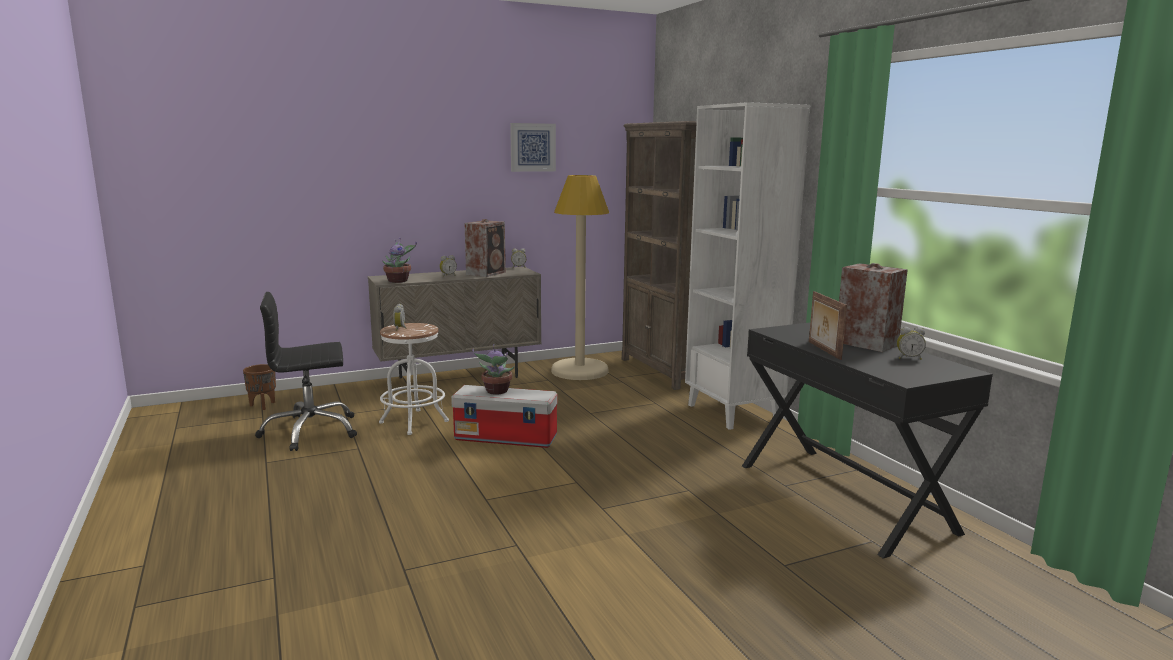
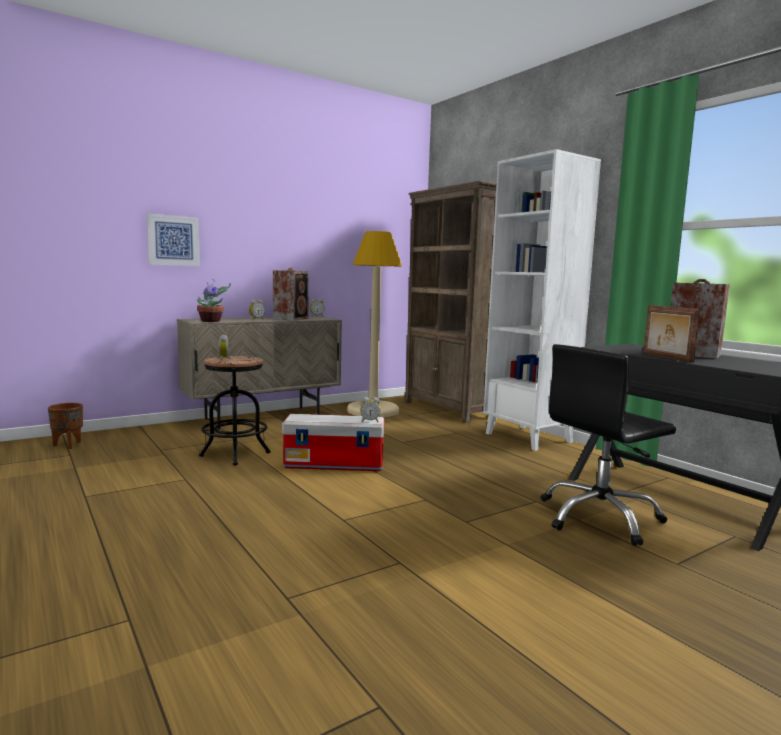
camera: 10 degrees left, 5 degrees down
black office chair [255,292,357,451] -> black office chair moved to [541,344,676,546]
white stool [379,323,449,435] -> black stool [199,356,270,466]
potted plant [472,344,515,395] -> none
picture [510,123,556,172] -> picture moved to [147,213,200,266]
alarm clock [897,327,926,360] -> alarm clock moved to [360,397,380,422]

